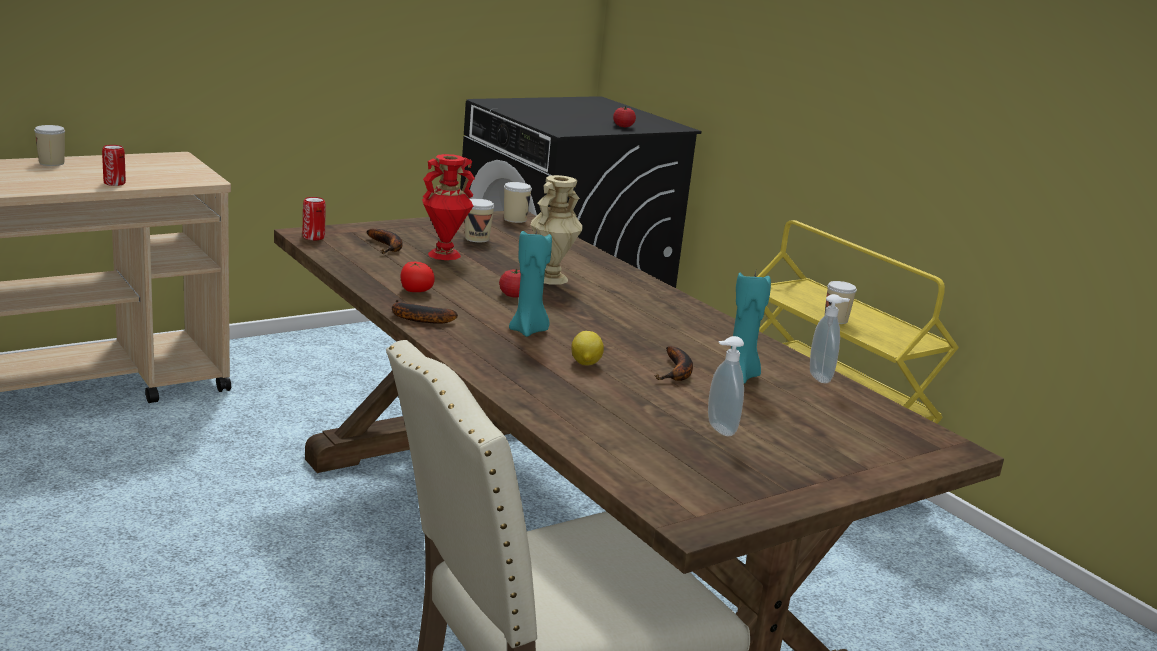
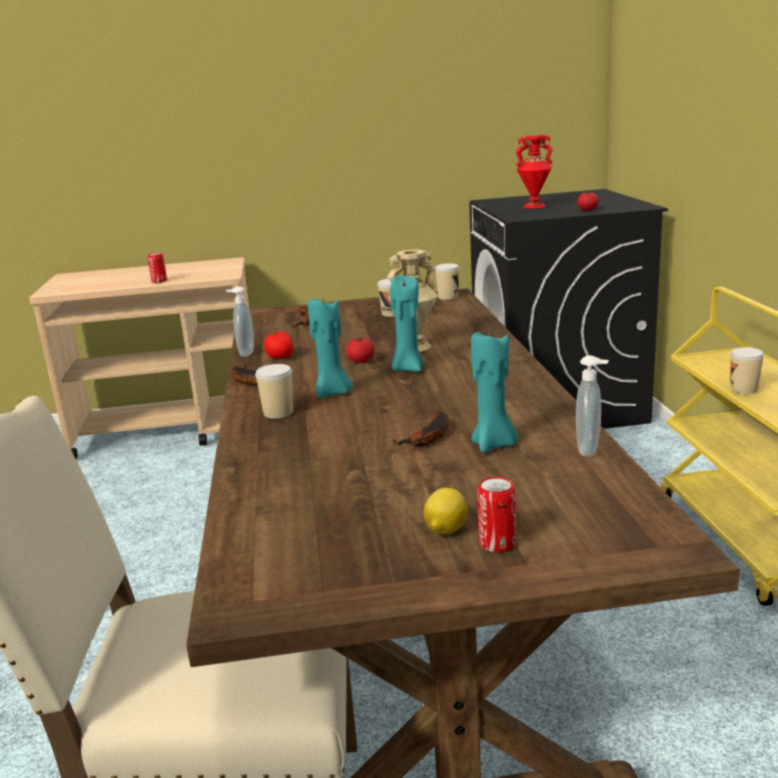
camera: 30 degrees right, 0 degrees up
cup [34,125,65,166] -> cup moved to [255,364,293,419]
can [303,197,326,240] -> can moved to [477,477,516,552]
red vase [422,154,475,260] -> red vase moved to [515,135,553,208]
lemon [572,331,604,366] -> lemon moved to [423,488,468,534]
soap dispenser [708,336,744,436] -> soap dispenser moved to [226,286,254,357]
none -> turquoise candle [390,275,424,372]

